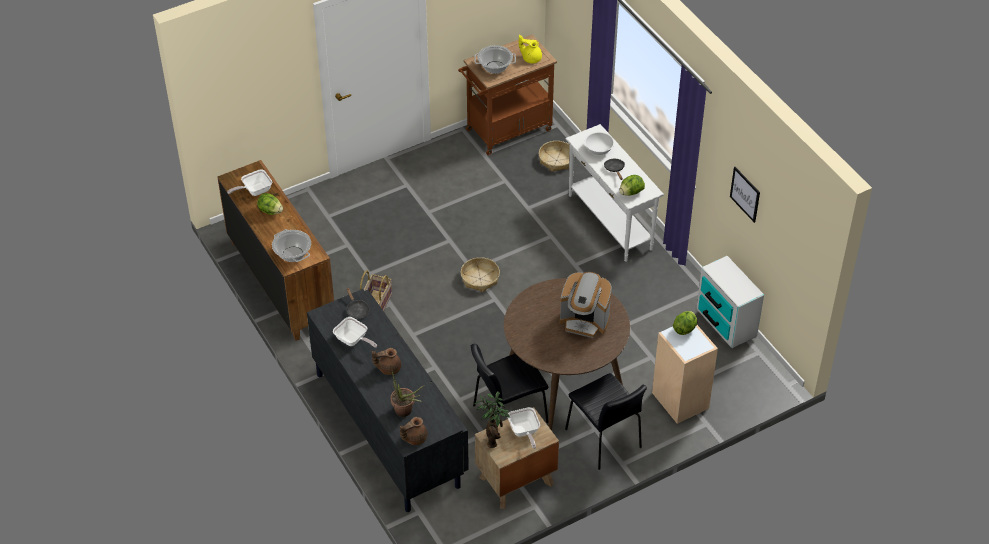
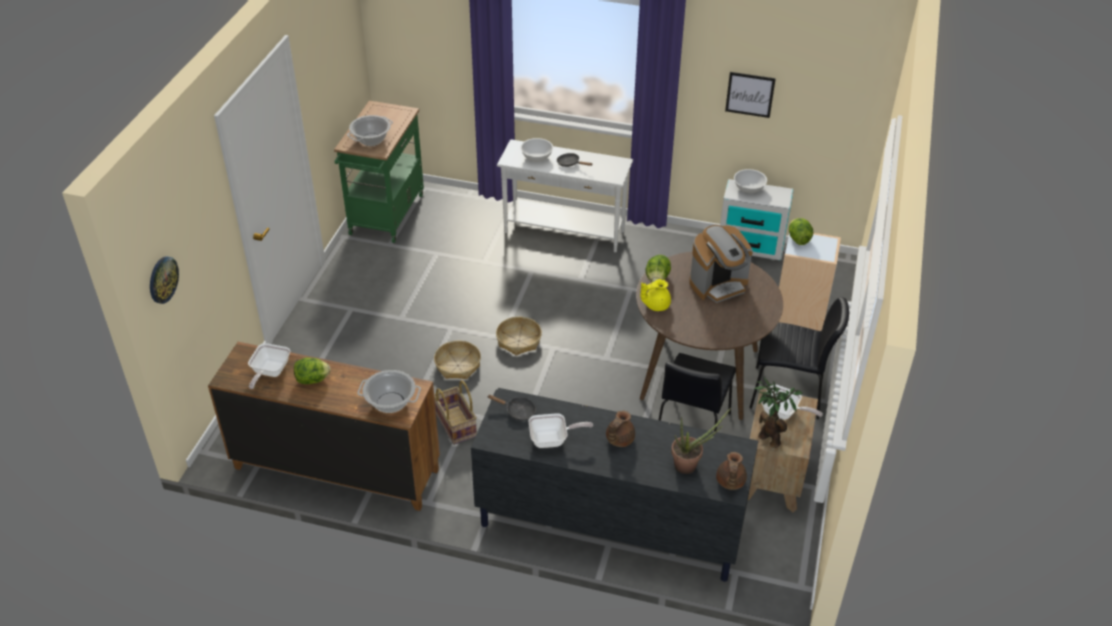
camera: 45 degrees left, 5 degrees down
brown cart [458,34,557,155] -> green cart [334,101,424,243]
yellow teapot [519,35,542,64] -> yellow teapot moved to [640,279,671,311]
basket [539,141,575,172] -> basket moved to [434,341,481,379]
lettuce [620,175,645,196] -> lettuce moved to [645,255,671,282]
none -> wall clock [150,256,179,304]
none -> white bowl [734,169,767,193]

